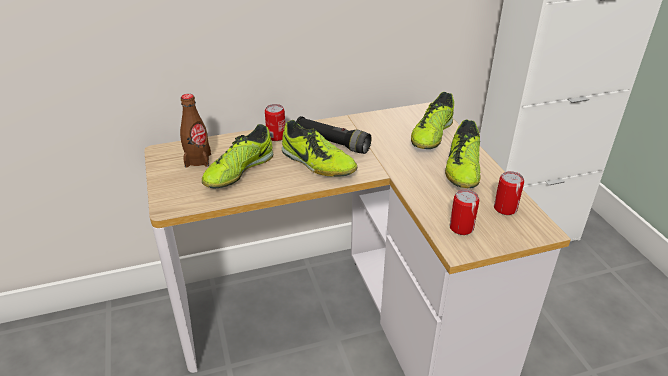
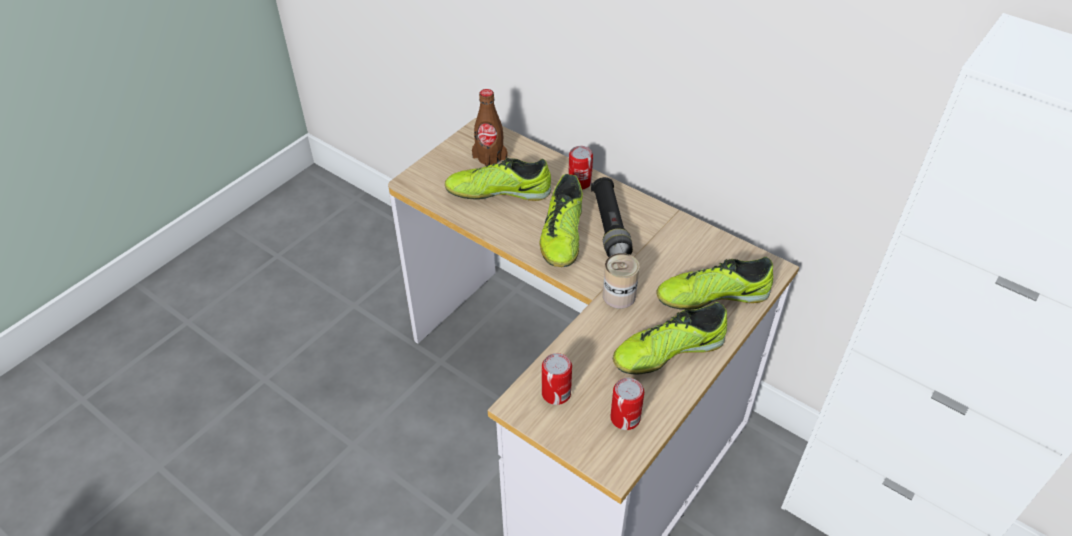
camera: 55 degrees right, 10 degrees up
none -> can [603,253,640,308]

